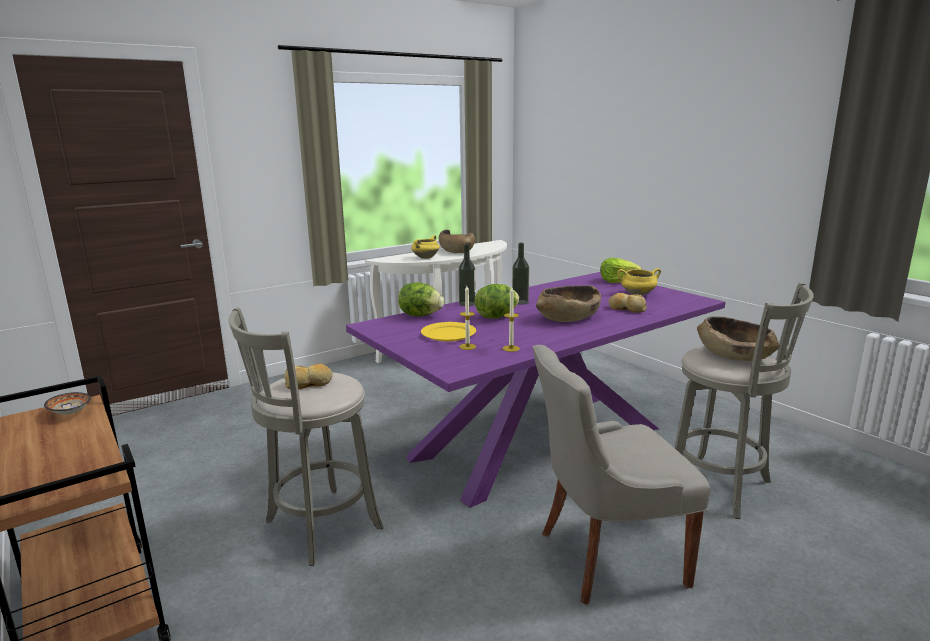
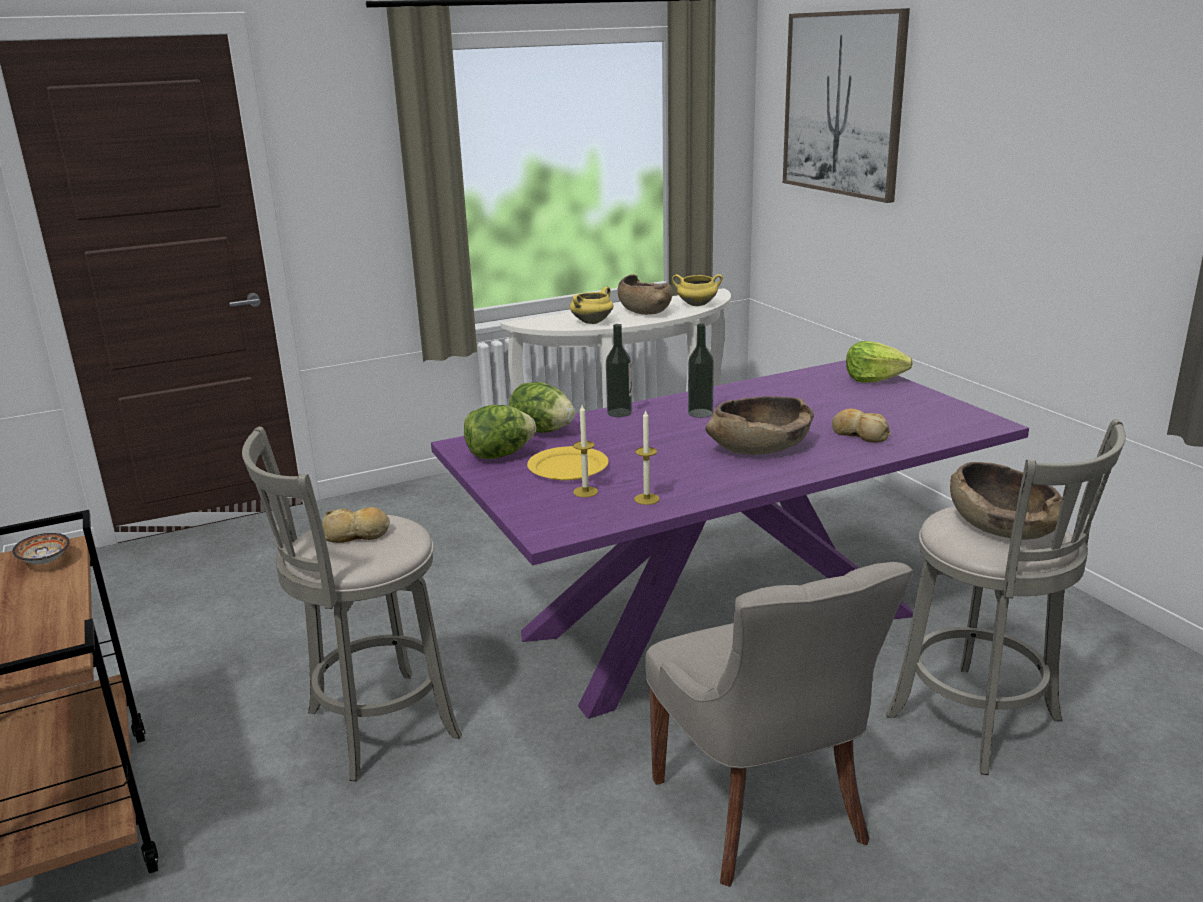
camera: 10 degrees right, 5 degrees up
lettuce [475,284,519,319] -> lettuce moved to [464,405,536,459]
grey chair [532,345,710,605] -> grey chair turned 105 degrees counterclockwise [645,562,913,887]
yellow cooking pot [618,268,661,296] -> yellow cooking pot moved to [672,274,723,306]
none -> picture [783,8,910,203]

